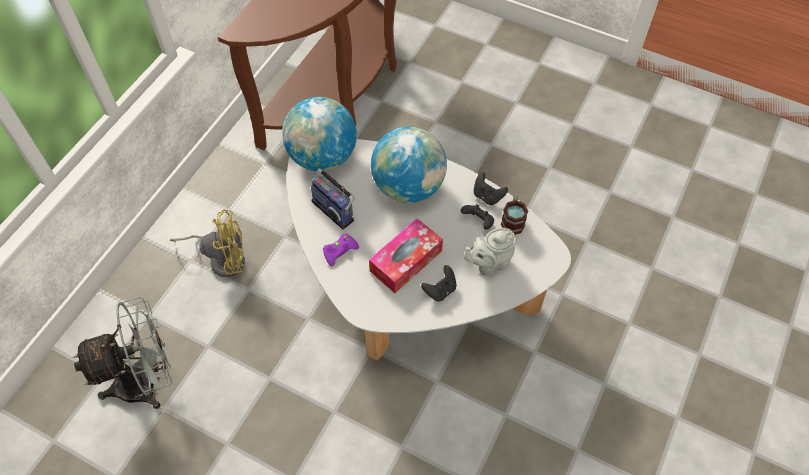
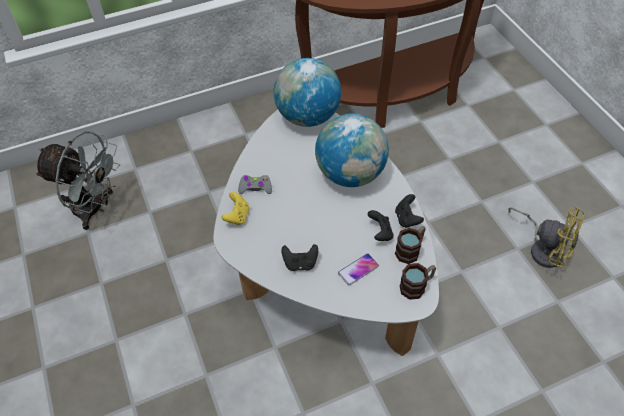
camera: 40 degrees right, 5 degrees down
yellow fan [170,209,245,277] -> yellow fan moved to [508,207,585,268]
radio [311,168,355,230] -> none
purple game controller [323,233,359,266] -> grey game controller [238,175,272,194]
tissue box [369,218,443,293] -> none
grey teapot [464,228,516,276] -> phone [338,253,379,285]
none -> yellow game controller [222,192,249,225]
none -> mug [399,263,436,300]

